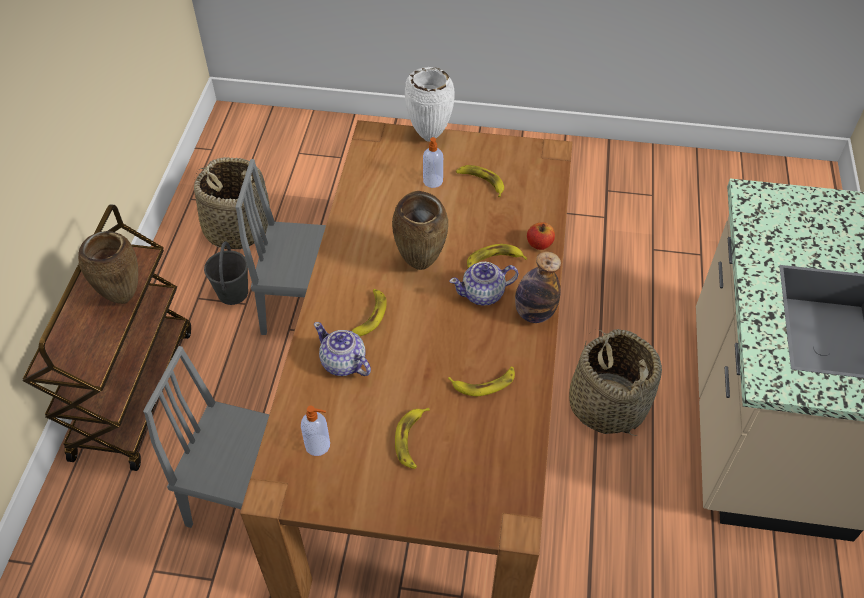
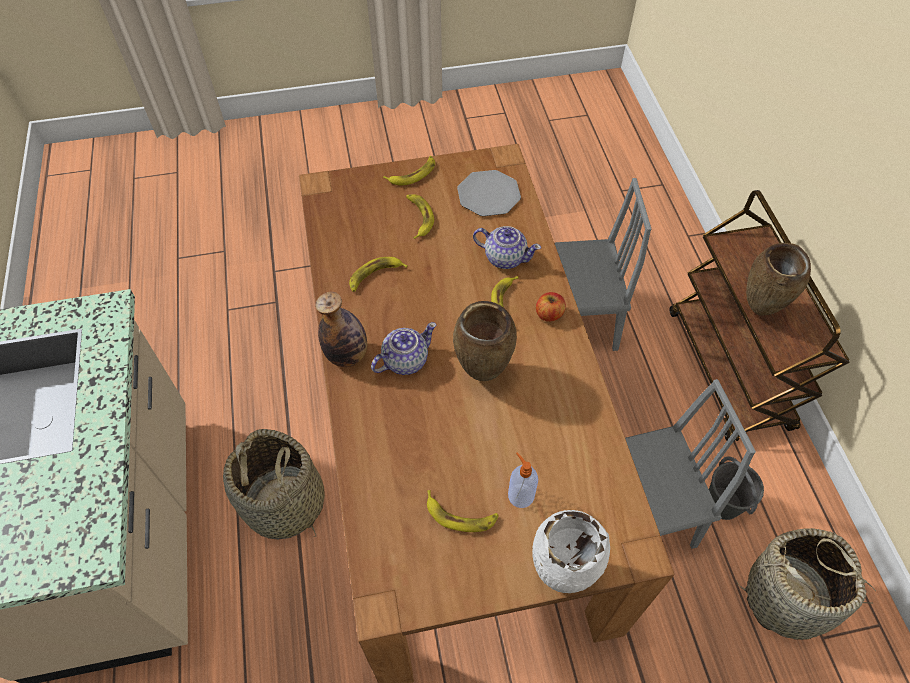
camera: 160 degrees right, 5 degrees up
soap dispenser [301,406,330,456] -> plate [457,170,521,216]
banana [467,244,527,268] -> banana moved to [383,156,435,185]
apple [527,223,555,250] -> apple moved to [536,292,566,322]

